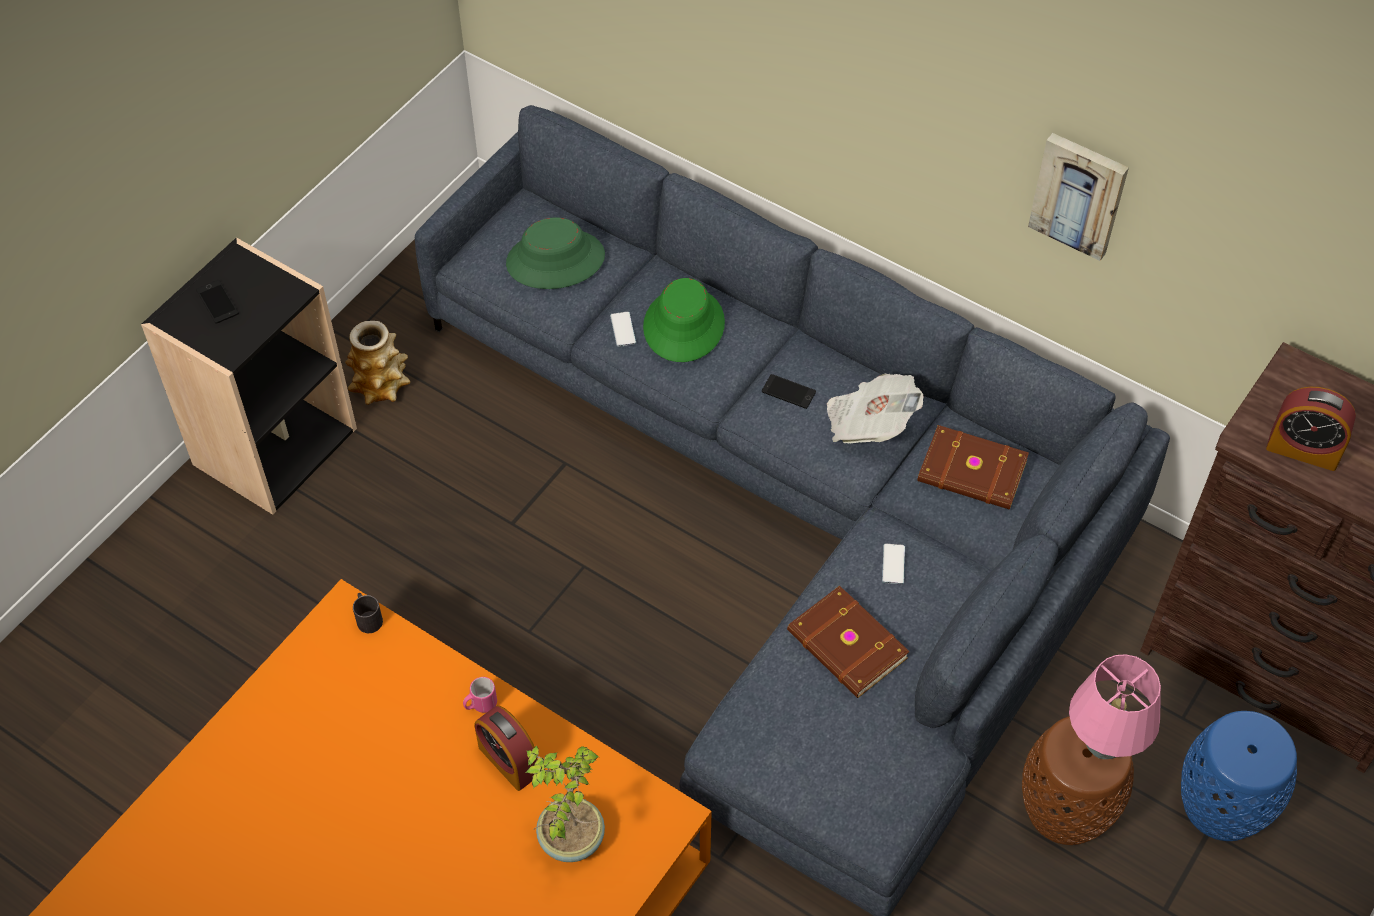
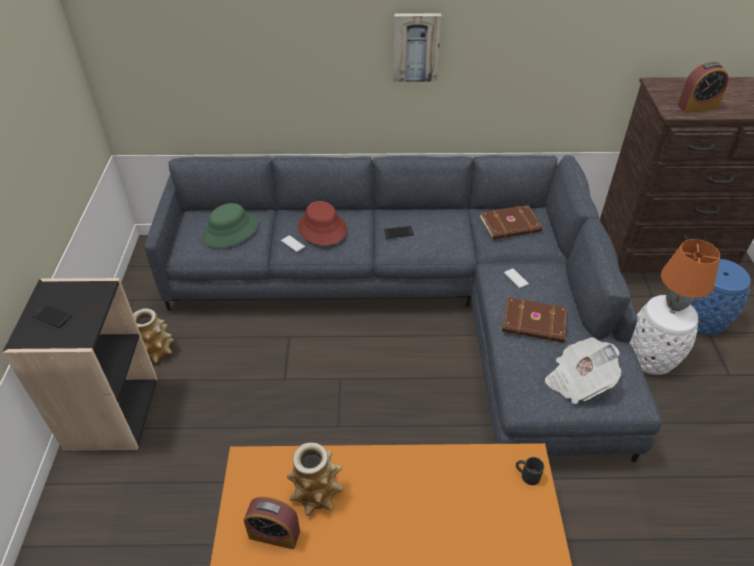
camera: 35 degrees left, 10 degrees down
black mug [353,593,383,633] -> black mug moved to [516,457,544,485]
pink mug [463,677,497,713] -> none
alarm clock [475,706,537,791] -> alarm clock moved to [244,497,300,549]
potted plant [525,745,605,862] -> none
green hat [643,278,725,362] -> red hat [298,201,347,246]
newspaper [827,373,923,443] -> newspaper moved to [545,337,622,404]
brown stool [1022,716,1134,845] -> white stool [629,295,698,375]
picture [1028,133,1129,261] -> picture moved to [393,13,442,82]
pink table lamp [1069,654,1161,759] -> orange table lamp [661,239,720,311]
none -> vase [287,443,343,516]

